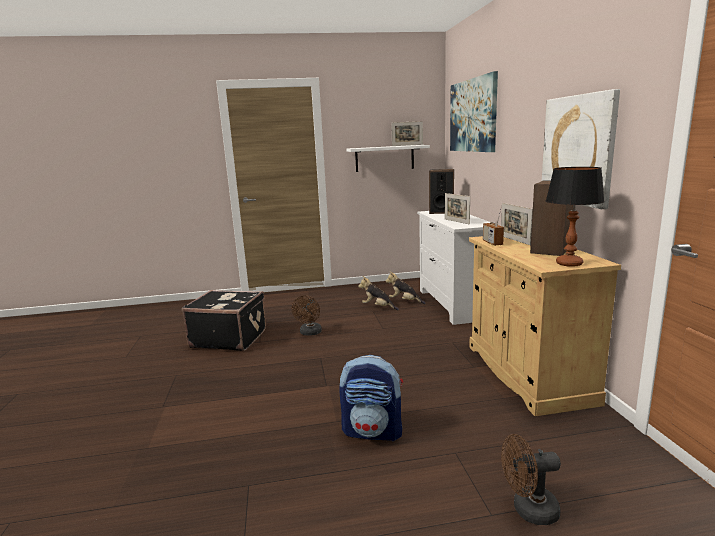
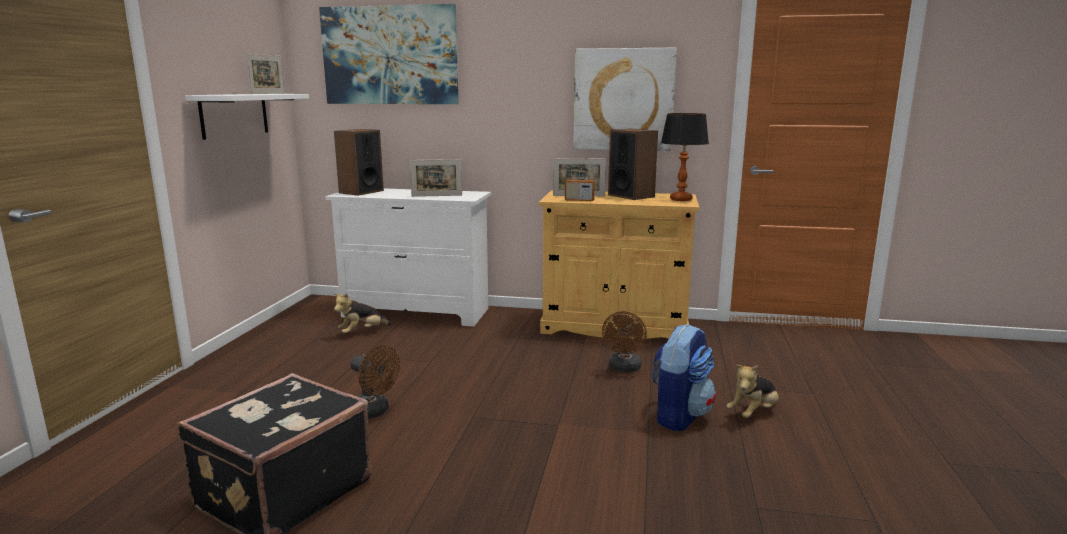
camera: 70 degrees left, 0 degrees up
plush toy [358,276,399,310] -> plush toy moved to [726,365,779,418]
brown fan [501,434,561,525] -> brown fan moved to [602,311,647,372]

